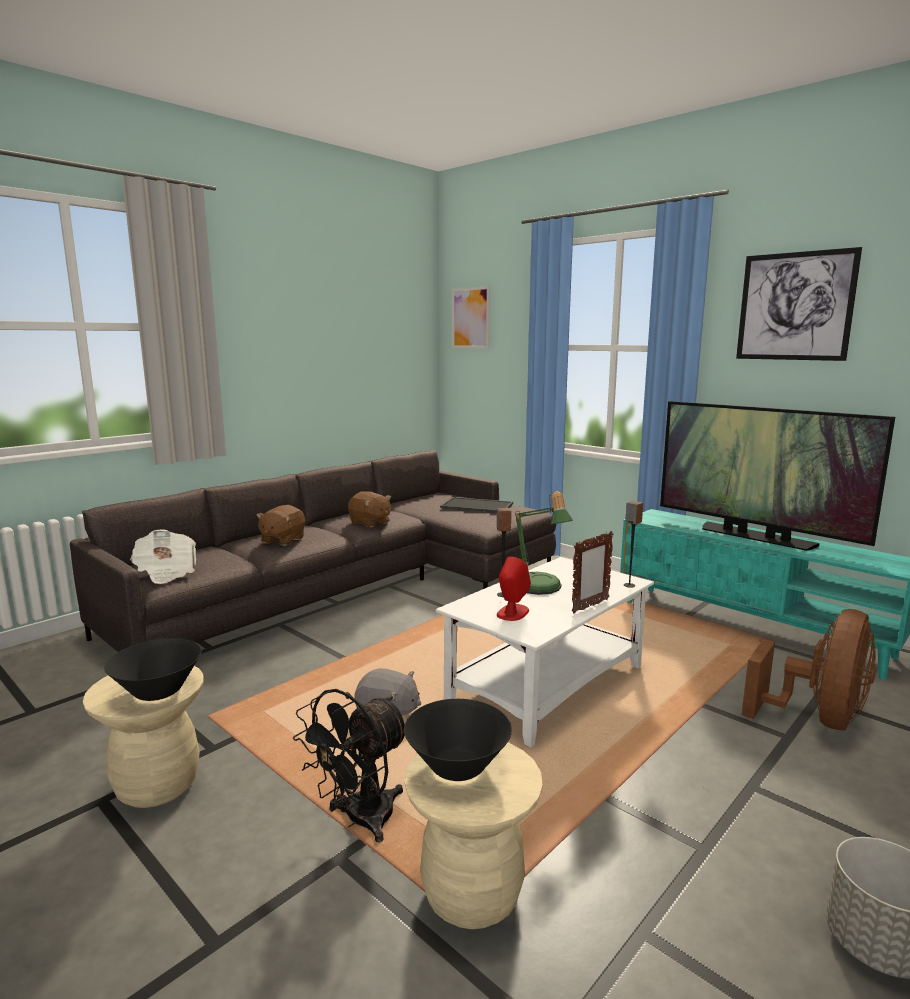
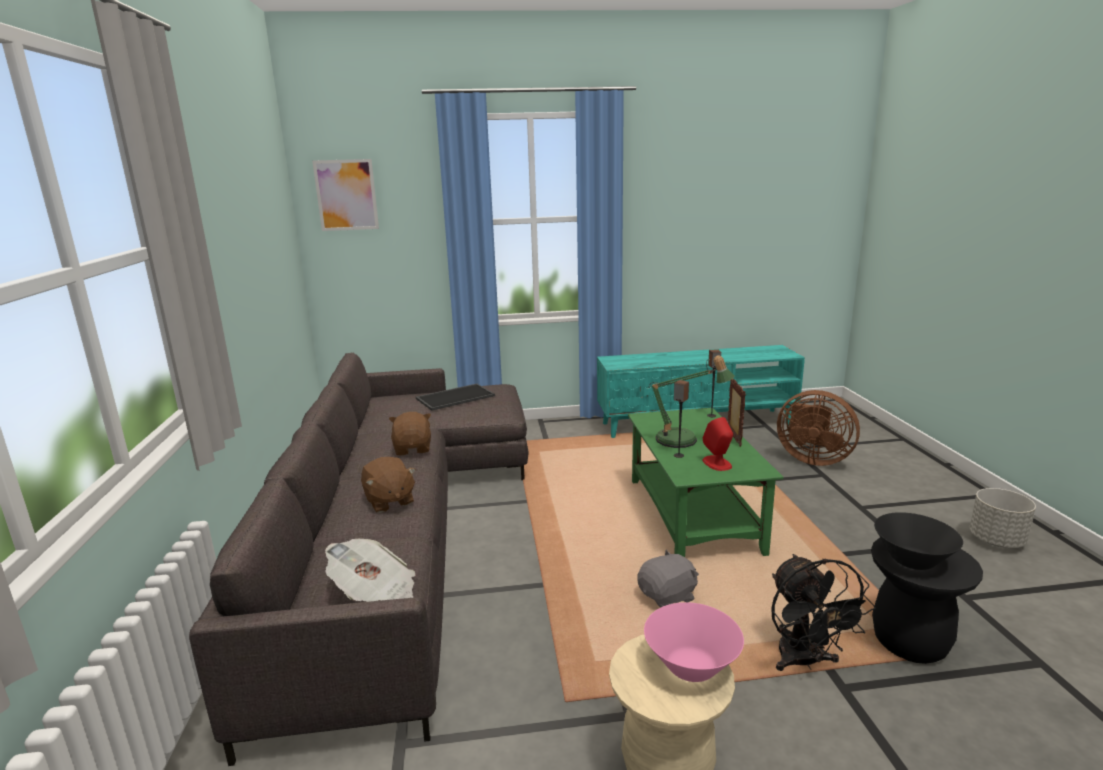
camera: 50 degrees left, 5 degrees up
black bowl [105,638,202,701] -> pink bowl [644,602,744,682]
brown plush toy [348,491,391,528] -> brown plush toy turned 90 degrees counterclockwise [389,412,431,455]
beige stool [404,743,543,929] -> black stool [871,538,983,664]
white coffee table [436,557,654,748] -> green coffee table [628,408,783,557]
television [660,401,895,551] -> none
picture [736,247,862,361] -> none
brown fan [742,609,876,730] -> brown fan turned 135 degrees clockwise [777,390,860,466]

